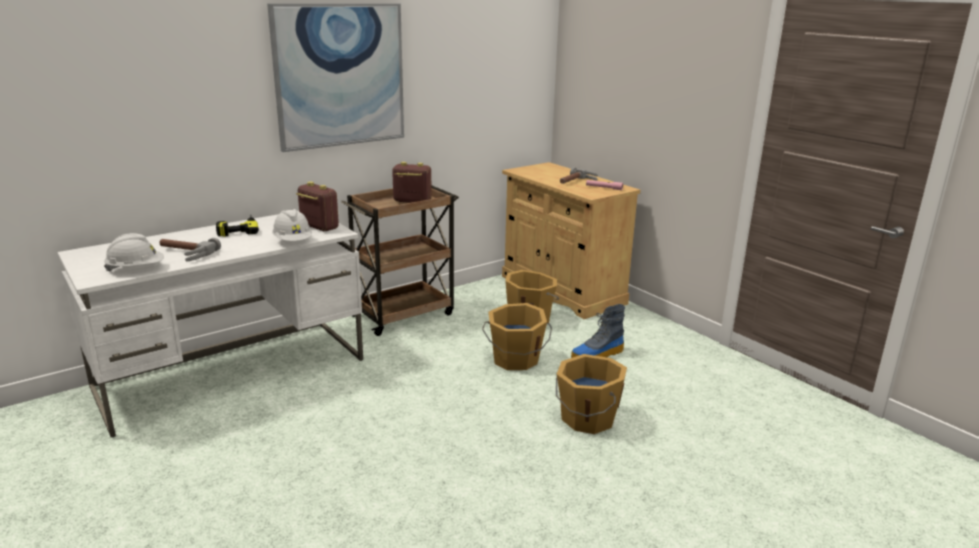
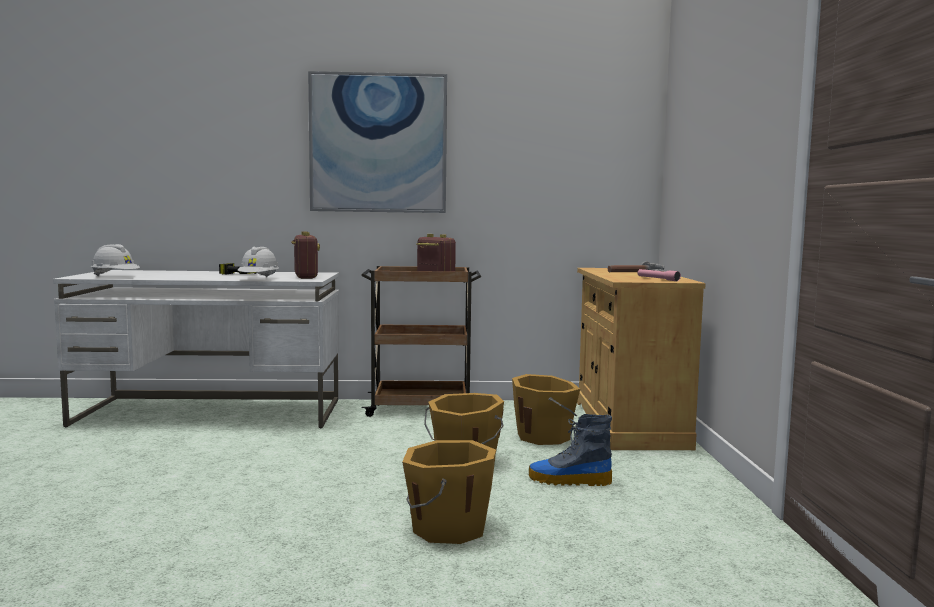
camera: 35 degrees right, 15 degrees down
hammer [160,238,221,261] -> none

